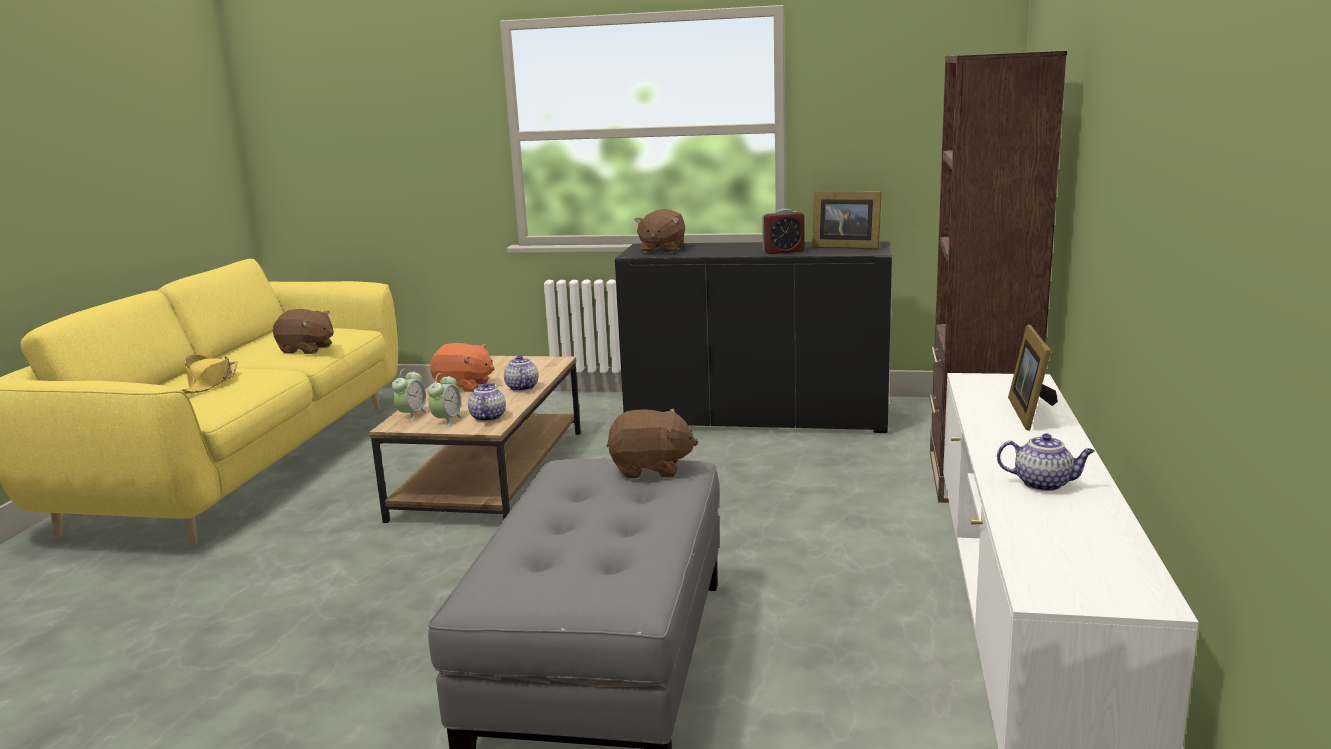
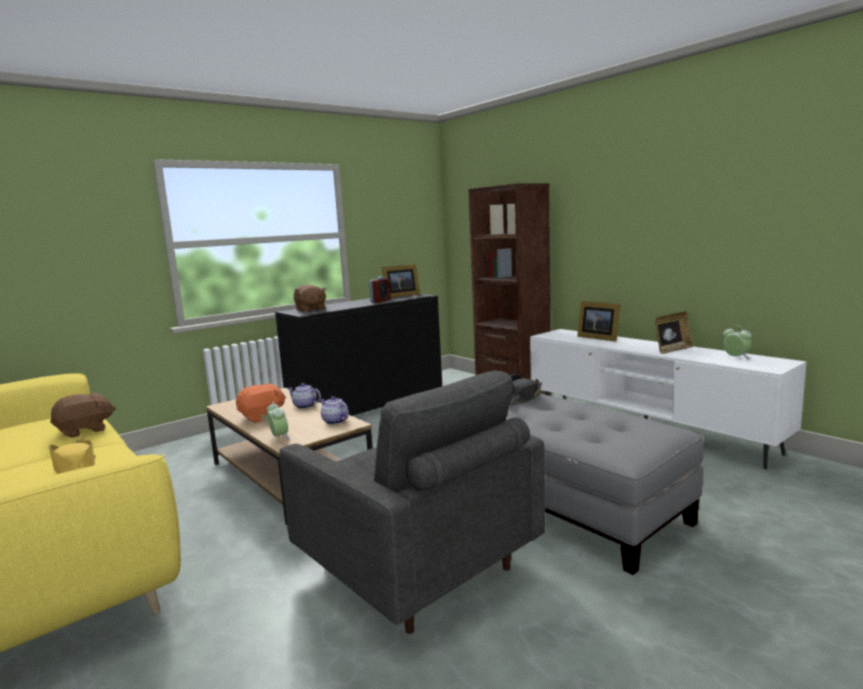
camera: 50 degrees left, 5 degrees down
alarm clock [428,373,463,427] -> alarm clock moved to [723,325,751,359]
brown plush toy [607,409,698,478] -> black hat [510,374,542,405]
teapot [997,433,1095,491] -> picture frame [655,311,693,354]
none -> grey armchair [279,371,545,634]

